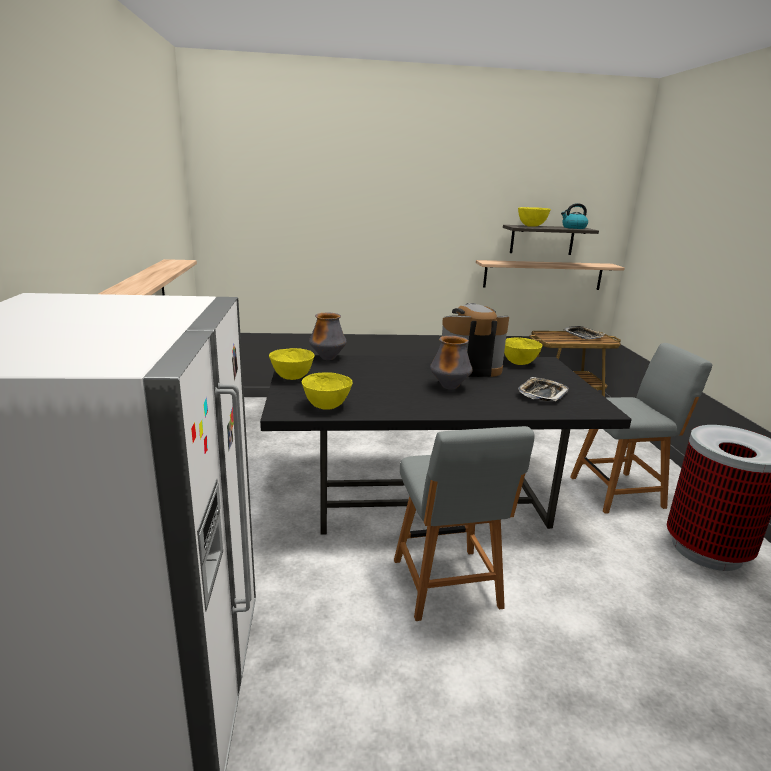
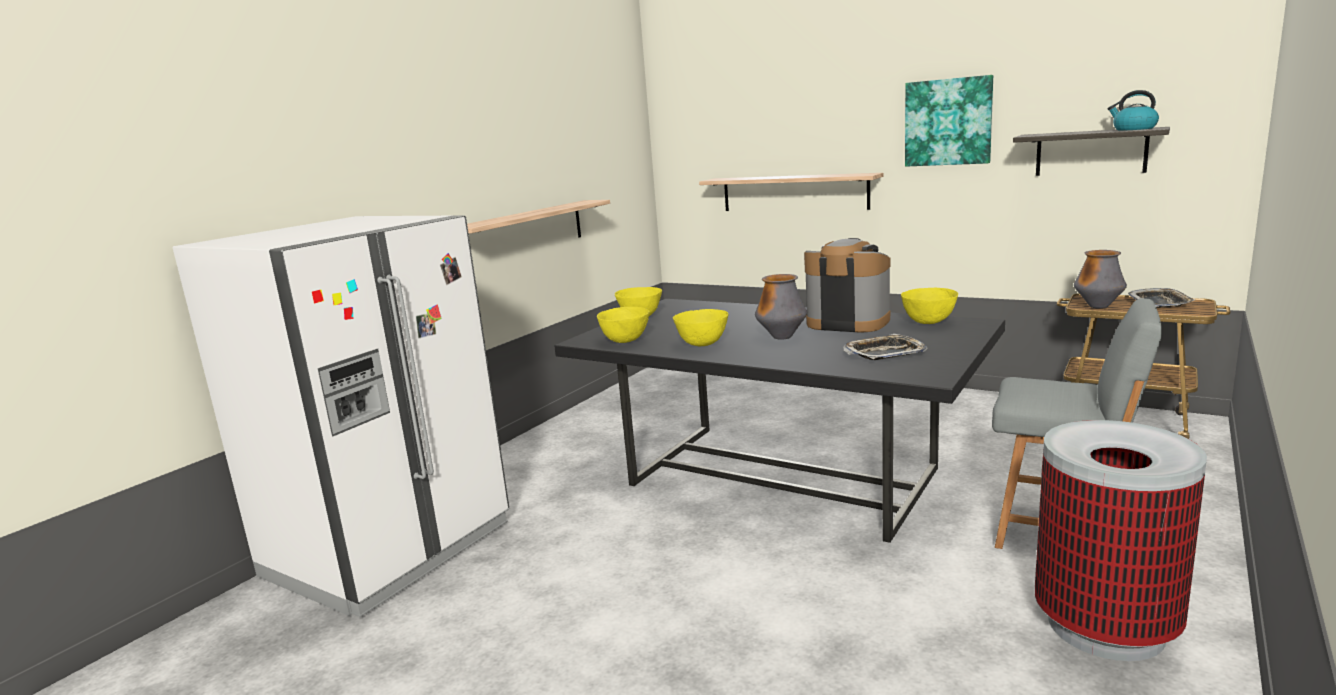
camera: 40 degrees right, 5 degrees down
vase [309,313,347,360] -> vase moved to [1074,250,1127,309]
grey chair [394,426,535,621] -> none
shelf [476,260,625,290] -> shelf moved to [699,173,883,211]
yellow bowl [518,207,551,227] -> yellow bowl moved to [673,309,728,346]
none -> picture [905,75,993,167]

